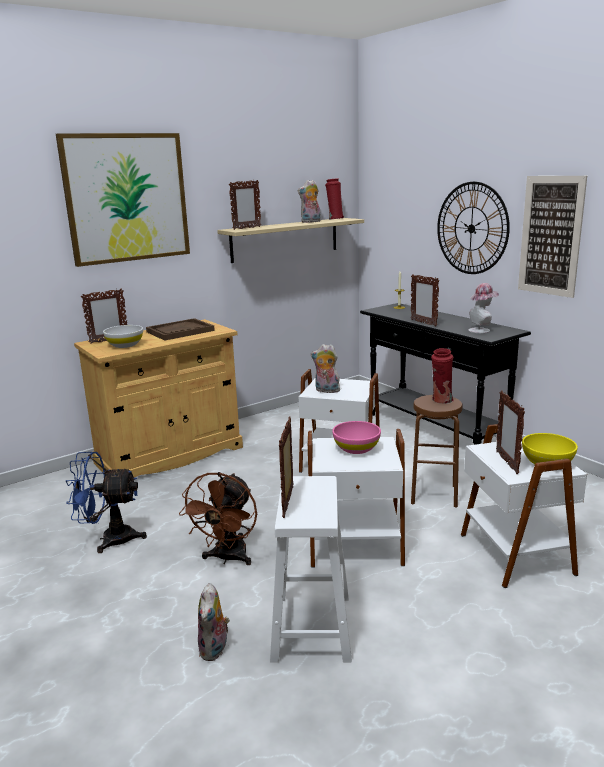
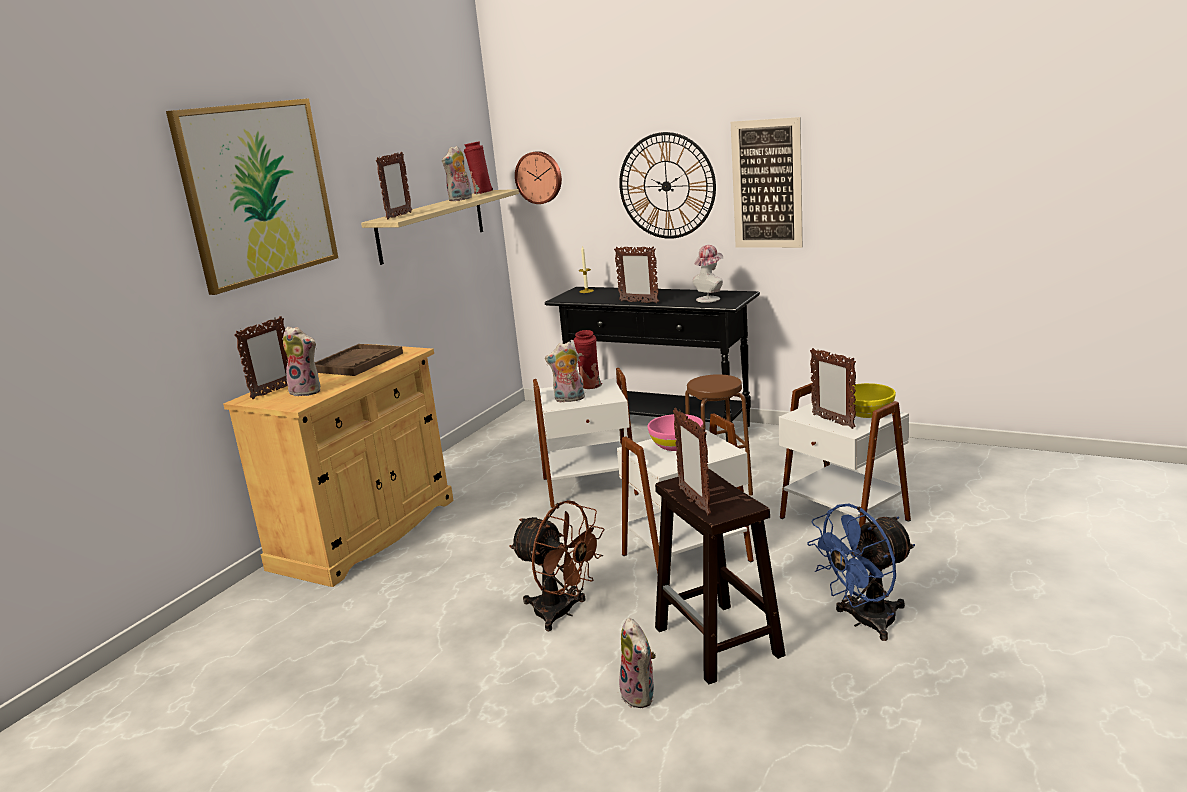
camera: 25 degrees left, 0 degrees up
blue fan [66,452,147,553] -> blue fan moved to [807,503,915,641]
white bowl [103,325,143,348] -> plush toy [283,326,321,396]
brown fan [179,472,257,566] -> brown fan turned 45 degrees counterclockwise [509,500,604,631]
white stool [270,476,352,663] -> brown stool [655,469,785,684]
red vase [431,348,454,404] -> red vase moved to [574,330,603,389]
none -> wall clock [515,151,562,204]

